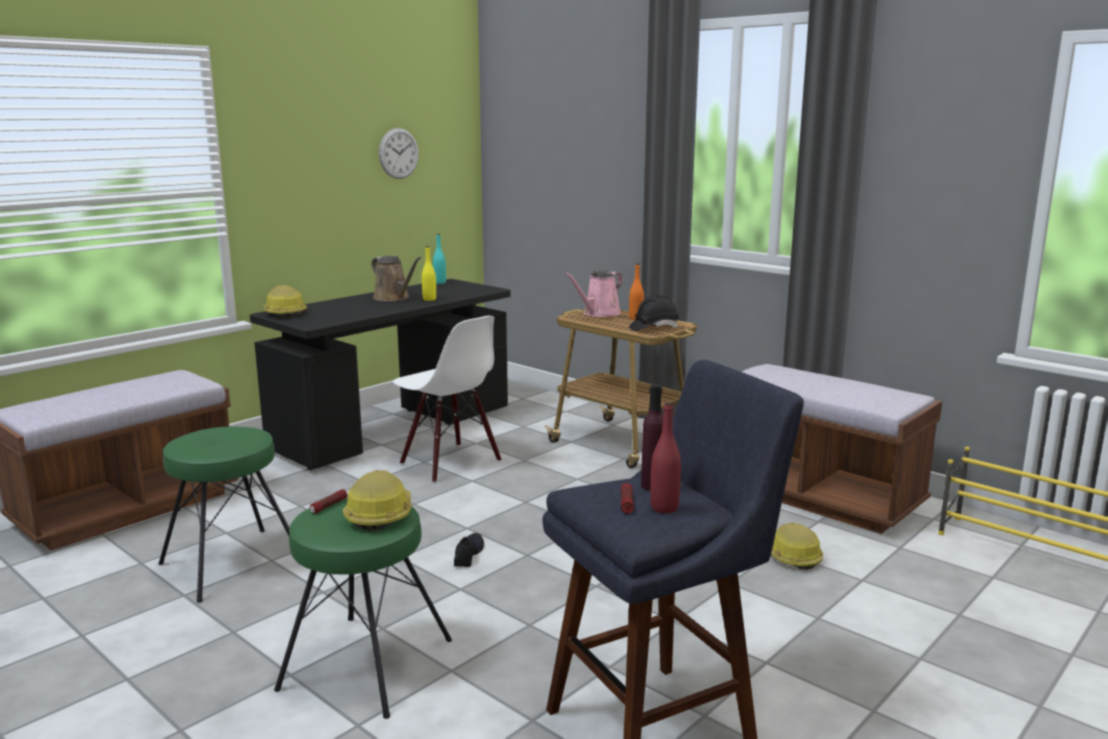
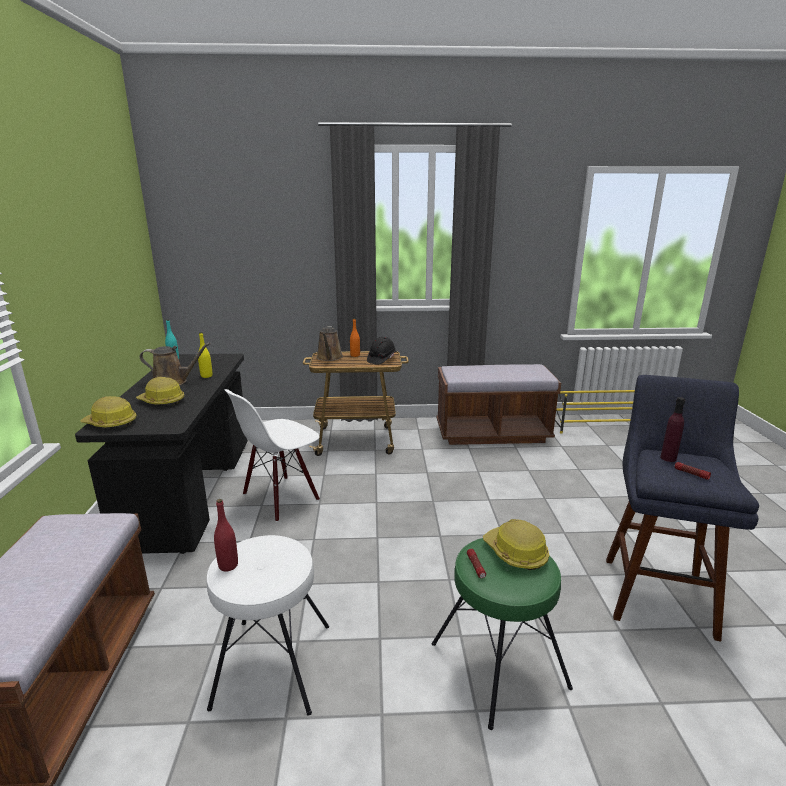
camera: 45 degrees left, 5 degrees up
green stool [159,427,290,603] -> white stool [207,535,329,716]
wall clock [379,128,419,179] -> none
white chair [393,316,502,483] -> white chair turned 135 degrees clockwise [224,389,320,522]
black shoe [454,533,484,567] -> none
pink watering can [565,271,623,317] -> brown watering can [317,326,343,361]
red bottle [650,401,681,513] -> red bottle moved to [214,499,238,572]
hard hat [771,523,823,570] -> hard hat moved to [136,377,184,406]

